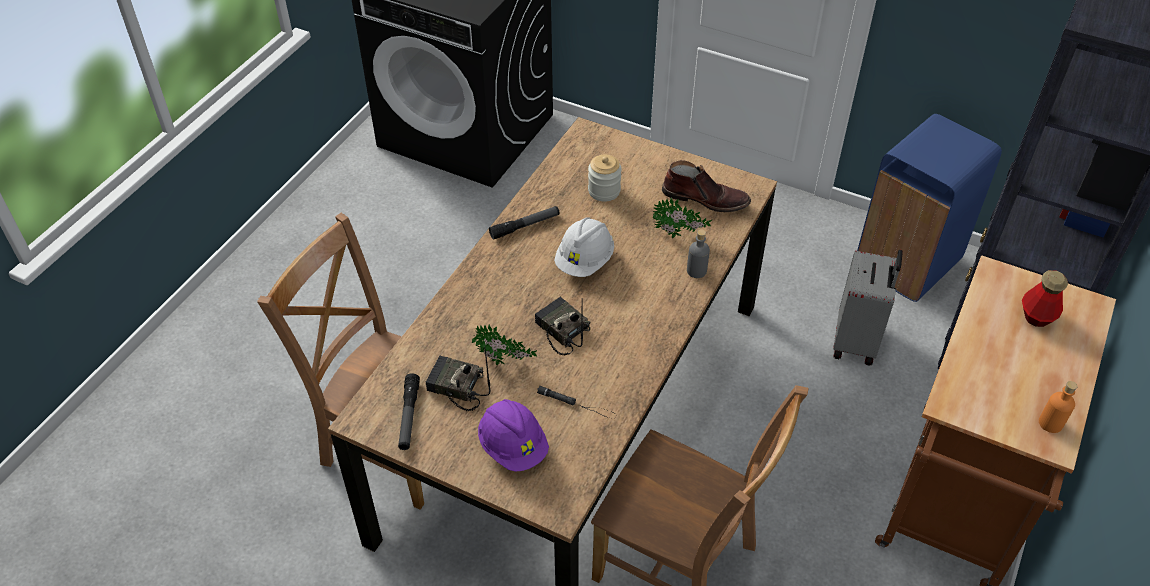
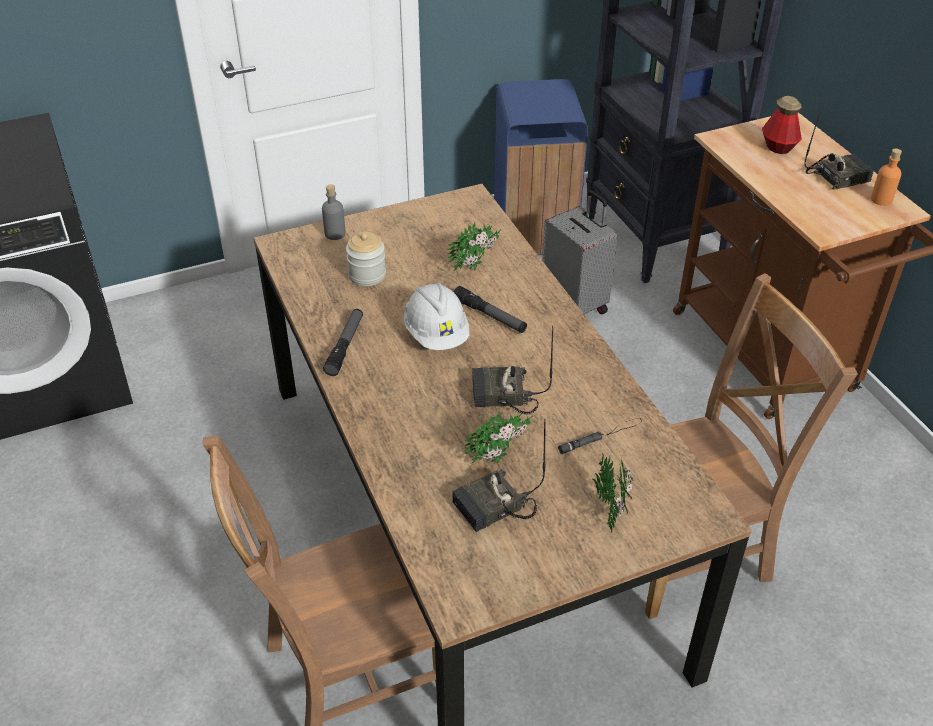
camera: 50 degrees left, 5 degrees down
flashlight [398,373,420,450] -> flashlight moved to [454,286,527,333]
purple hard hat [478,399,549,472] -> potted plant [592,455,634,532]
brown boot [662,160,751,212] -> none
grey bottle [687,229,710,278] -> grey bottle moved to [322,184,345,240]
none -> radio [804,106,874,190]

